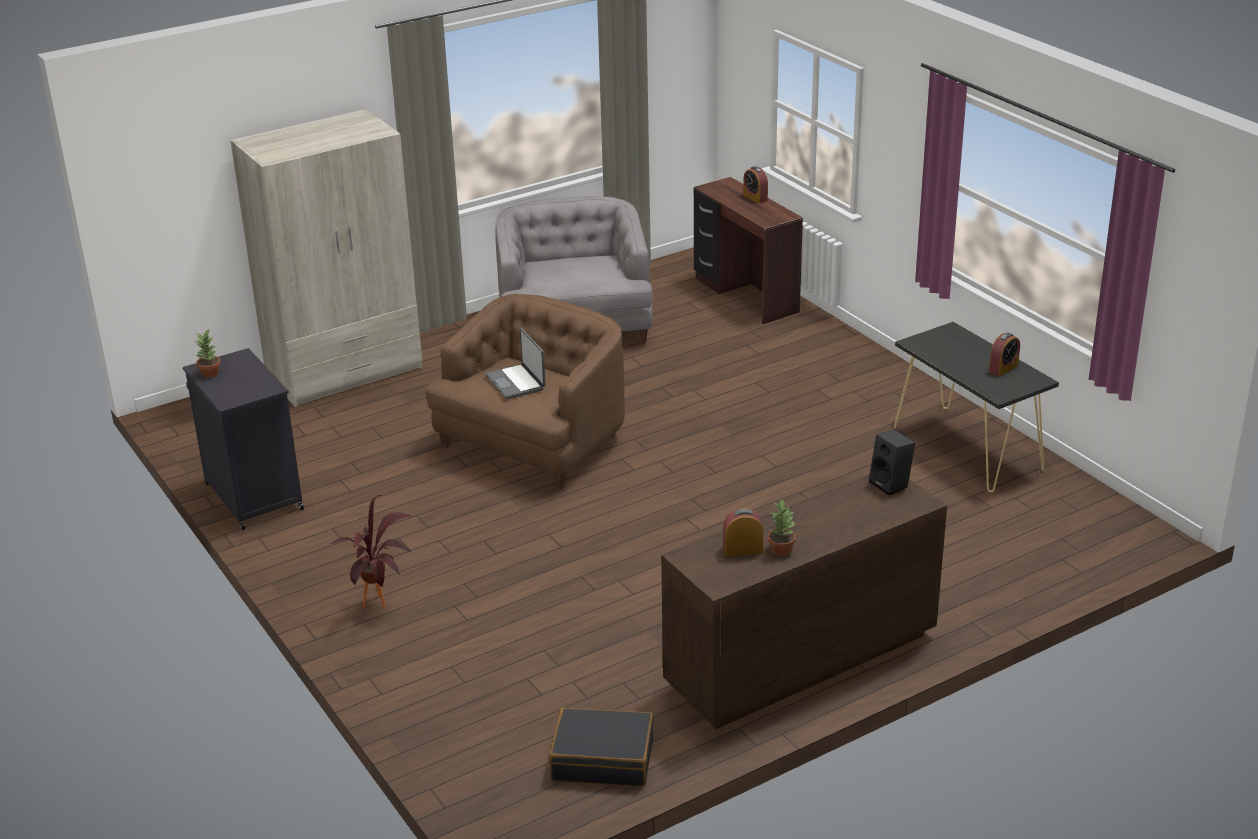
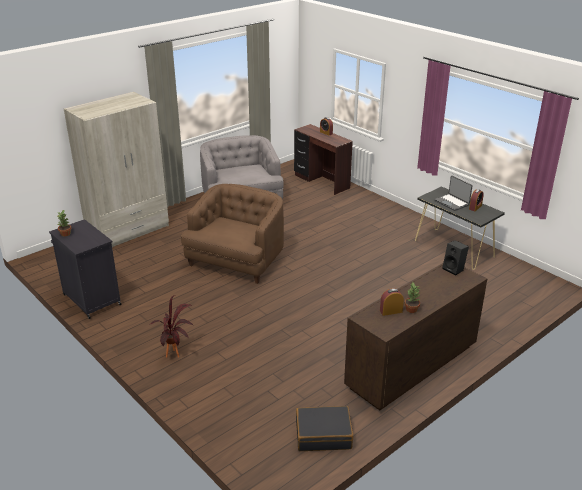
camera: 10 degrees left, 0 degrees up
laptop [485,328,546,400] -> laptop moved to [434,175,473,211]

